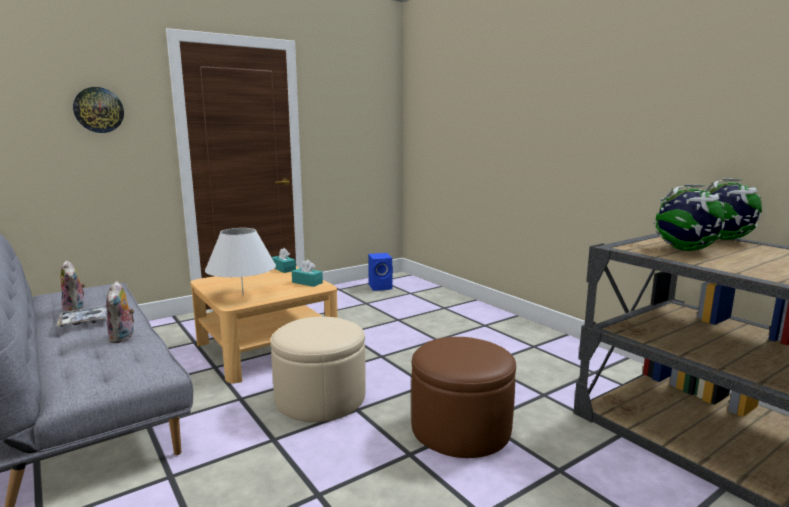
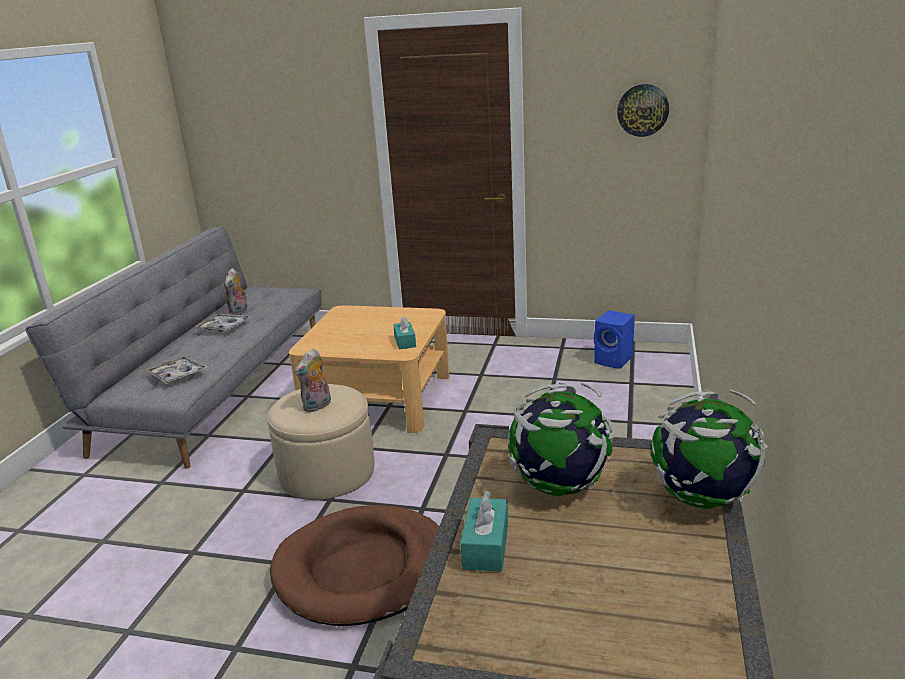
camera: 50 degrees right, 10 degrees up
wall clock [73,87,124,133] -> wall clock moved to [617,84,669,137]
plush toy [106,281,135,343] -> plush toy moved to [294,348,331,412]
white table lamp [205,228,276,295] -> none
turquoise tissue box [272,248,296,273] -> turquoise tissue box moved to [461,491,508,572]
brown ottoman [411,337,516,458] -> brown dog bed [270,505,439,626]
none -> tray [145,356,209,384]

